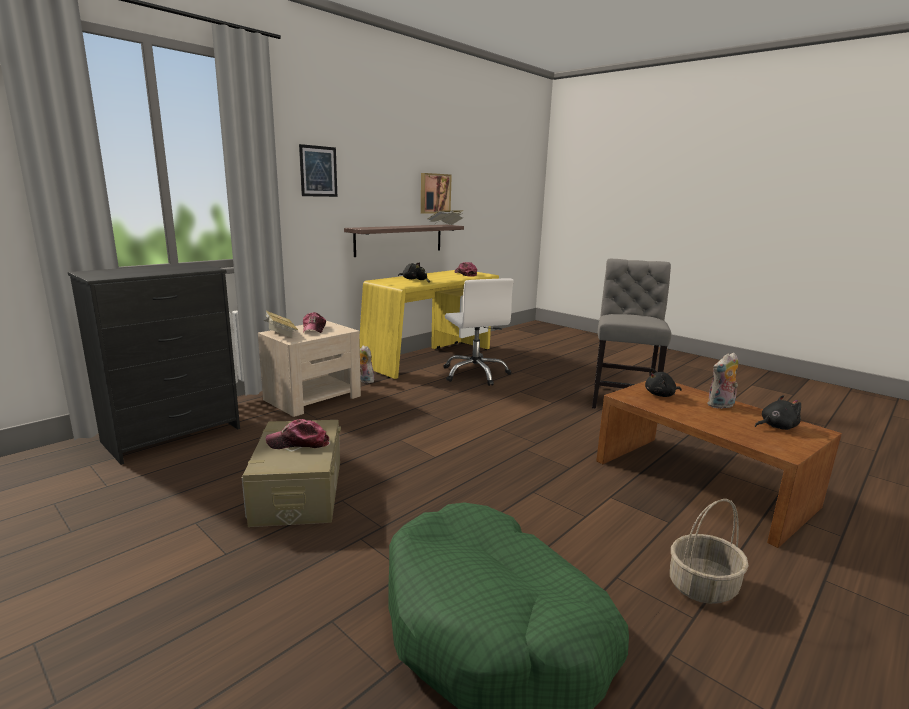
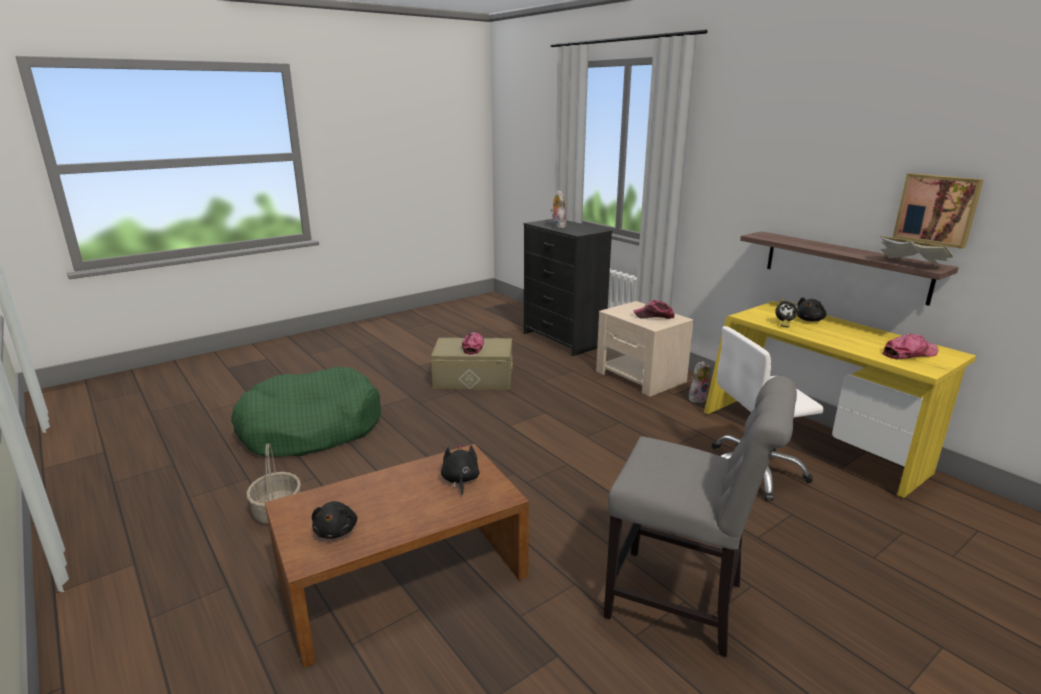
camera: 100 degrees right, 5 degrees up
book [263,311,298,338] -> none
picture [299,144,337,197] -> none
plush toy [708,353,738,409] -> plush toy moved to [551,190,567,228]

